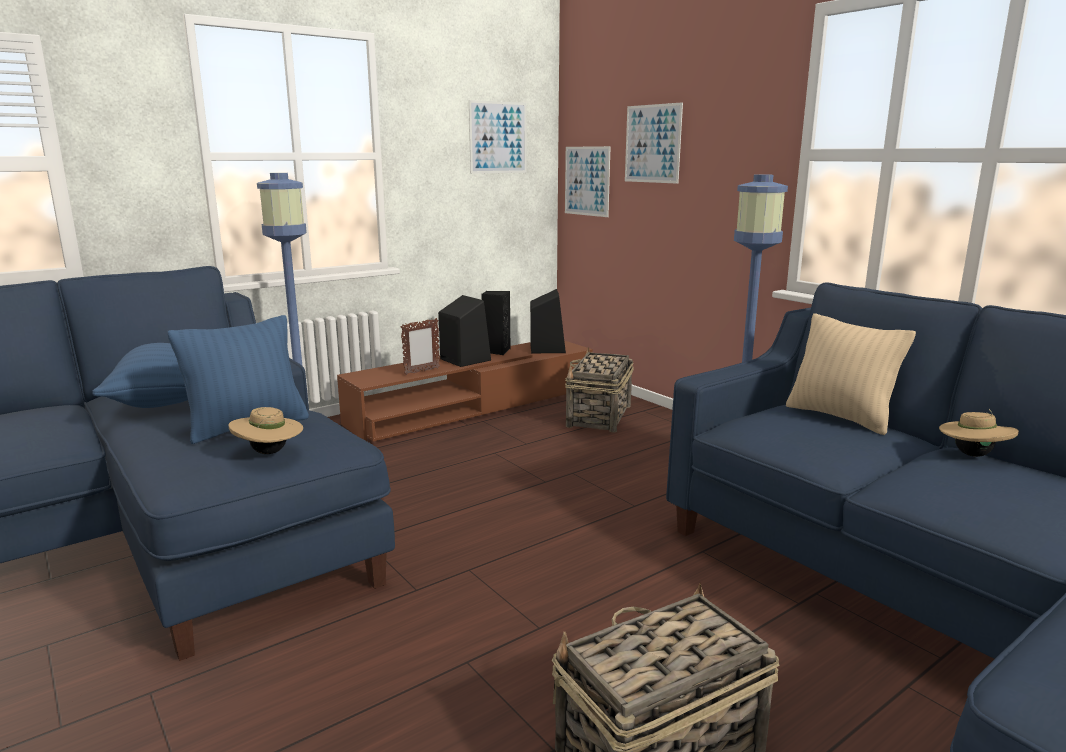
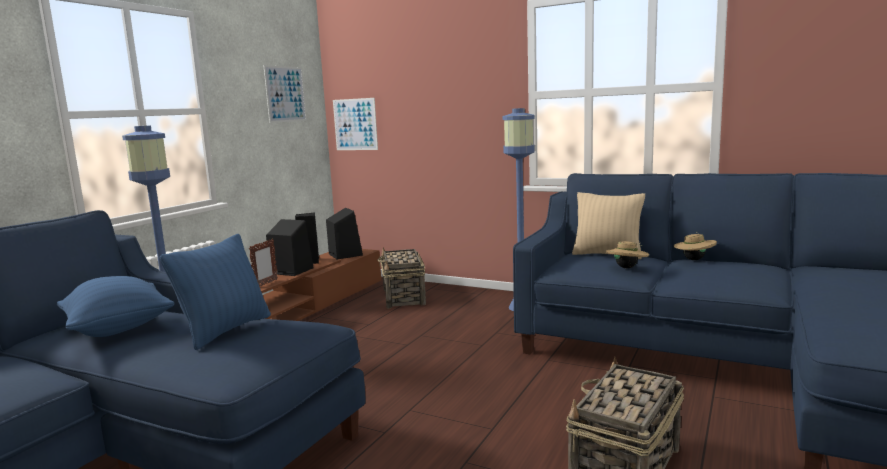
camera: 25 degrees left, 5 degrees down
beige hat [229,407,303,454] -> beige hat moved to [606,241,649,268]
picture [625,102,683,184] -> none

